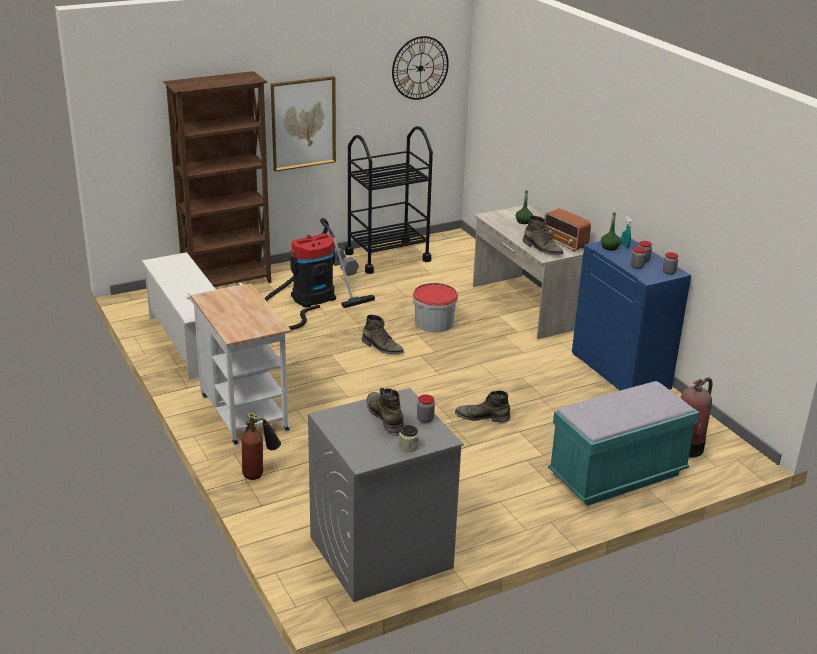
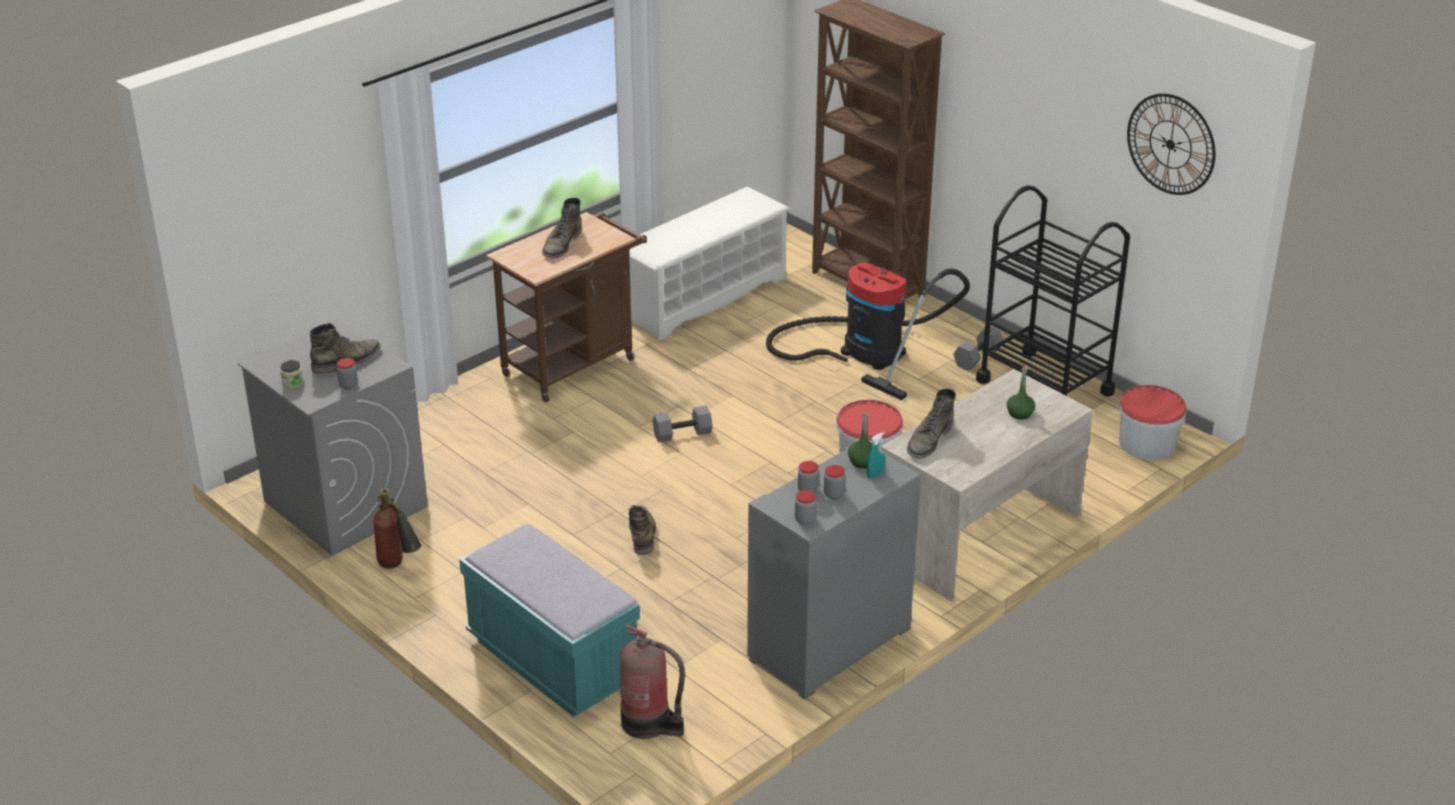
camera: 75 degrees right, 5 degrees up
white cart [186,283,291,446] -> brown cart [486,212,647,402]
fire extinguisher [241,413,281,480] -> fire extinguisher moved to [373,488,422,569]
picture [271,76,336,172] -> none
green boot [362,315,404,354] -> green boot moved to [542,197,581,259]
radio [544,209,591,252] -> none
blue cabinet [572,237,691,391] -> grey cabinet [747,439,921,700]
none -> grey dumbbell [653,406,713,442]
none -> bucket [1119,385,1186,460]

